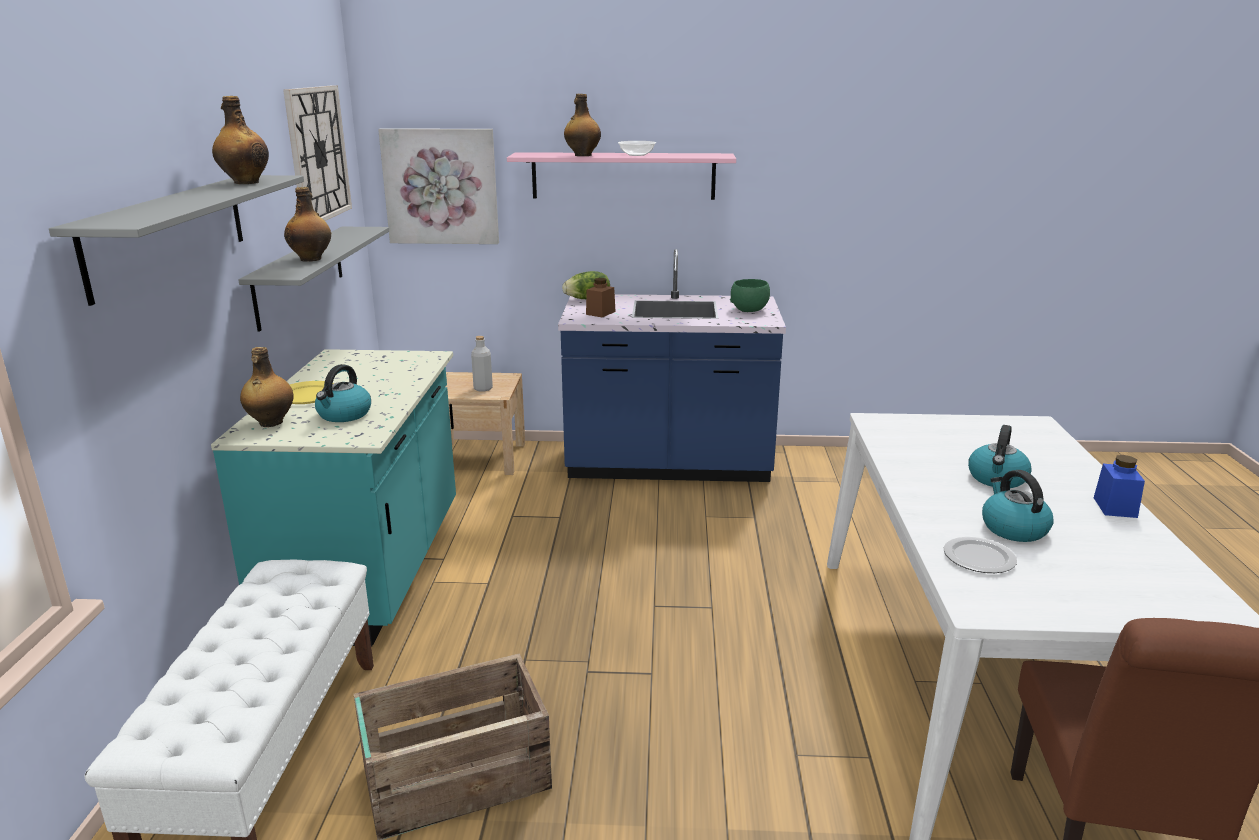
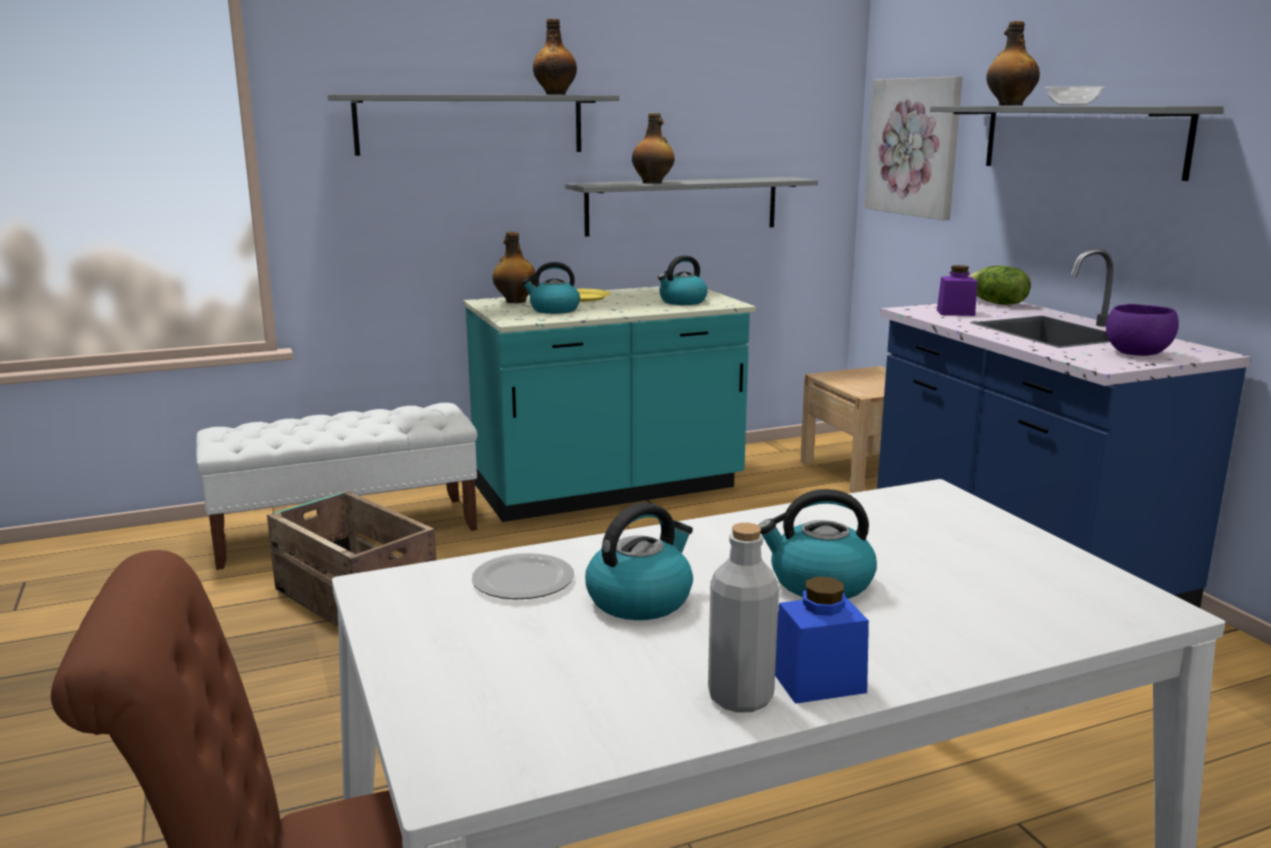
camera: 65 degrees right, 5 degrees down
wall clock [283,85,352,221] -> none
grey bottle [471,336,493,392] -> grey bottle moved to [708,523,779,713]
pink shelf [507,152,736,200] -> grey shelf [930,106,1224,181]
brown jar [586,278,616,317] -> purple jar [937,265,977,316]
green bowl [730,279,770,312] -> purple bowl [1106,304,1179,356]
none -> kettle [658,255,708,305]

